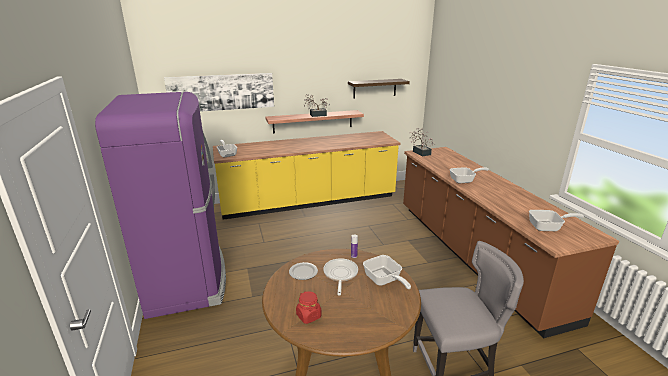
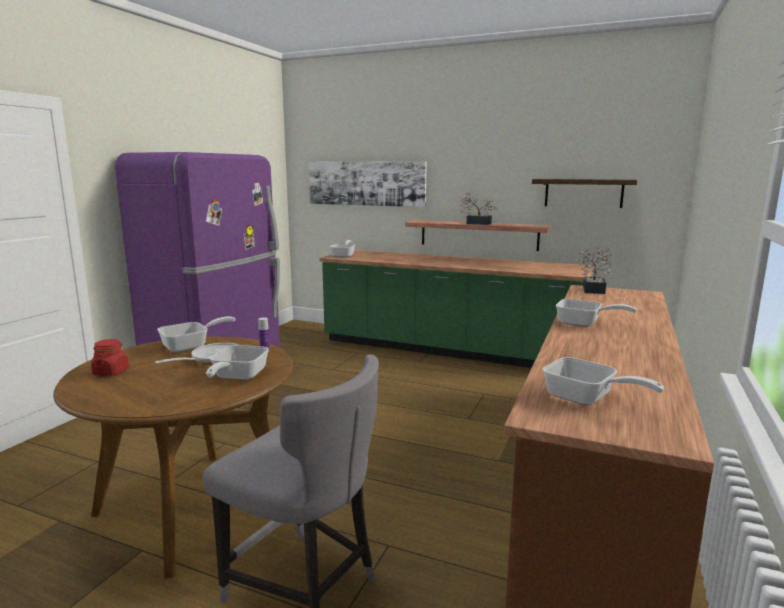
camera: 40 degrees right, 10 degrees down
yellow counter [213,131,400,220] -> green counter [320,250,593,368]
plate [289,262,318,280] -> frying pan [157,316,236,353]

